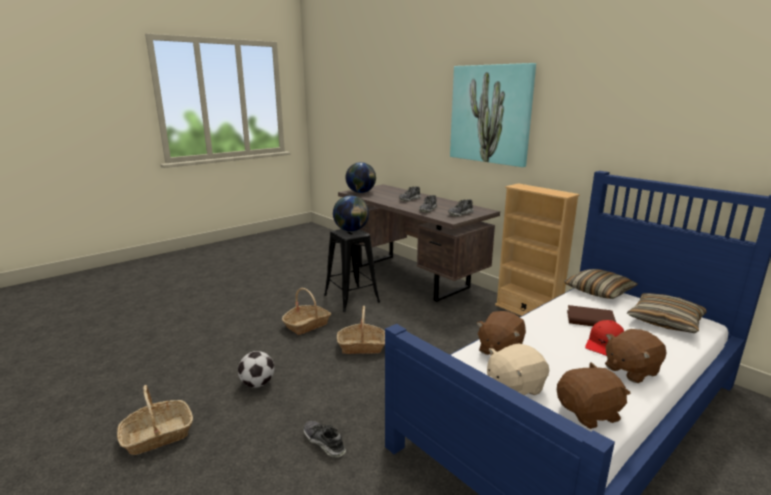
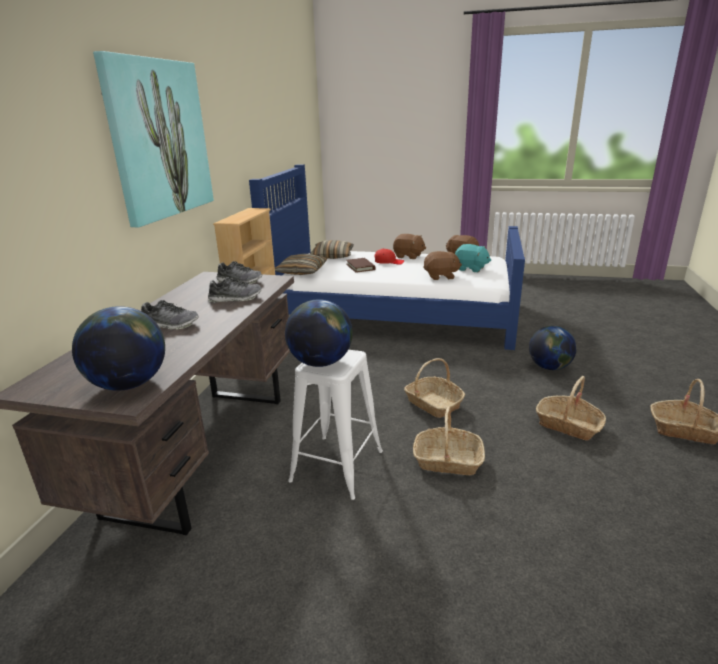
camera: 125 degrees left, 5 degrees up
football [238,351,274,388] -> basket [536,376,606,440]
shoe [303,421,346,457] -> globe [529,326,577,370]
black stool [324,229,380,312] -> white stool [288,350,383,500]
beige plush toy [487,344,549,395] -> turquoise plush toy [455,244,491,272]

